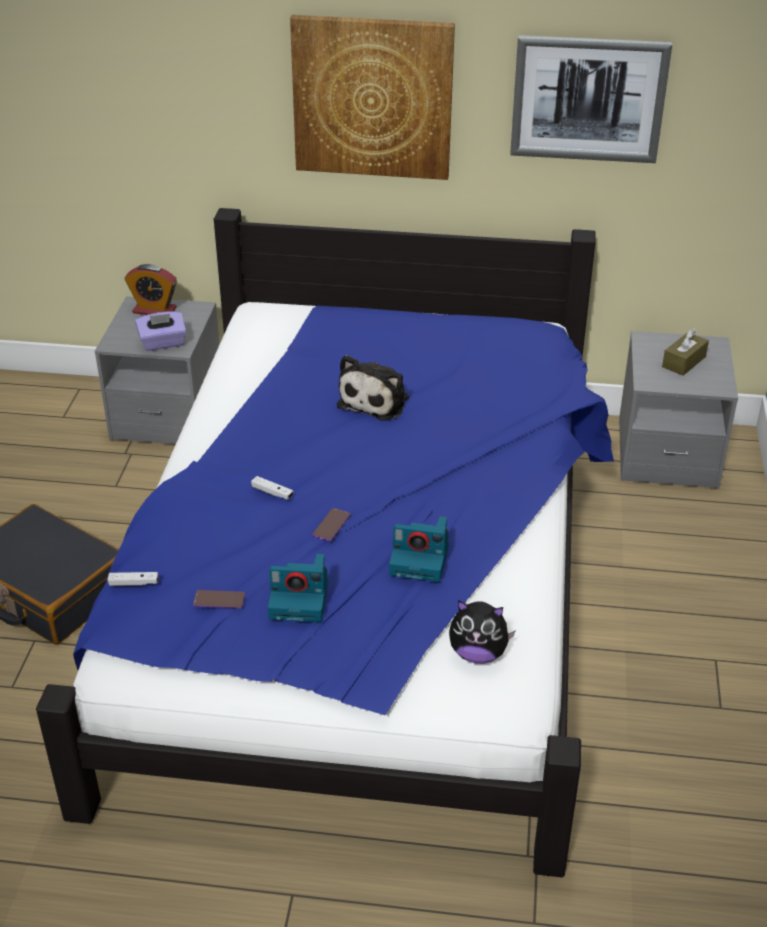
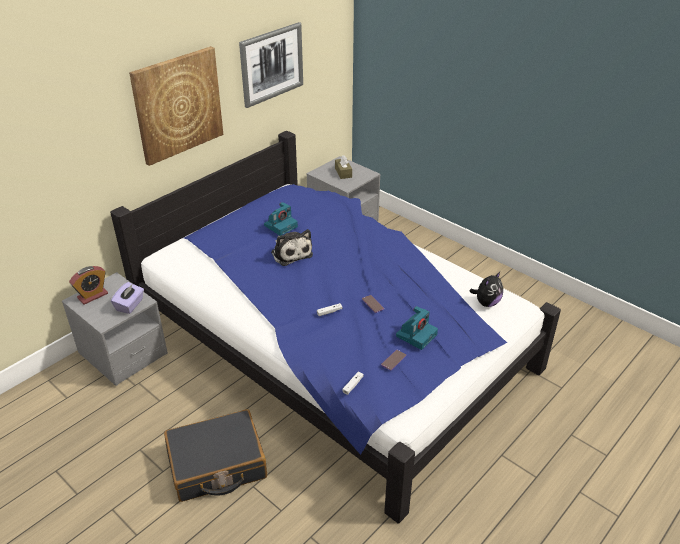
camera: 55 degrees left, 0 degrees up
camera [389,516,449,582] -> camera moved to [264,202,298,236]

